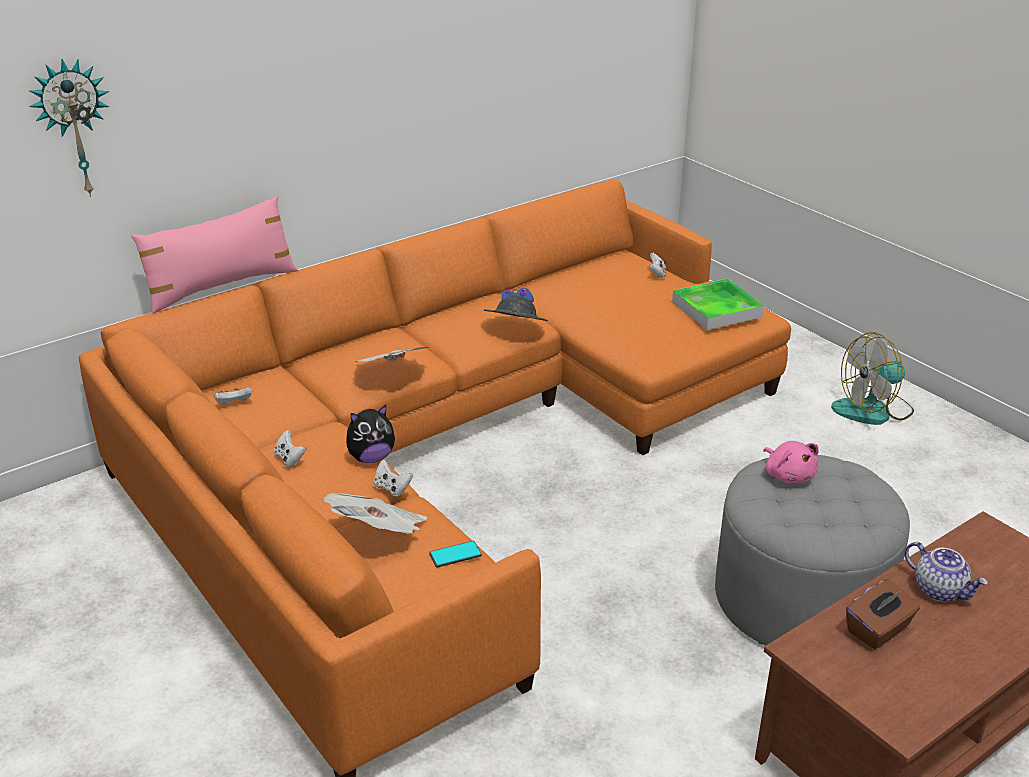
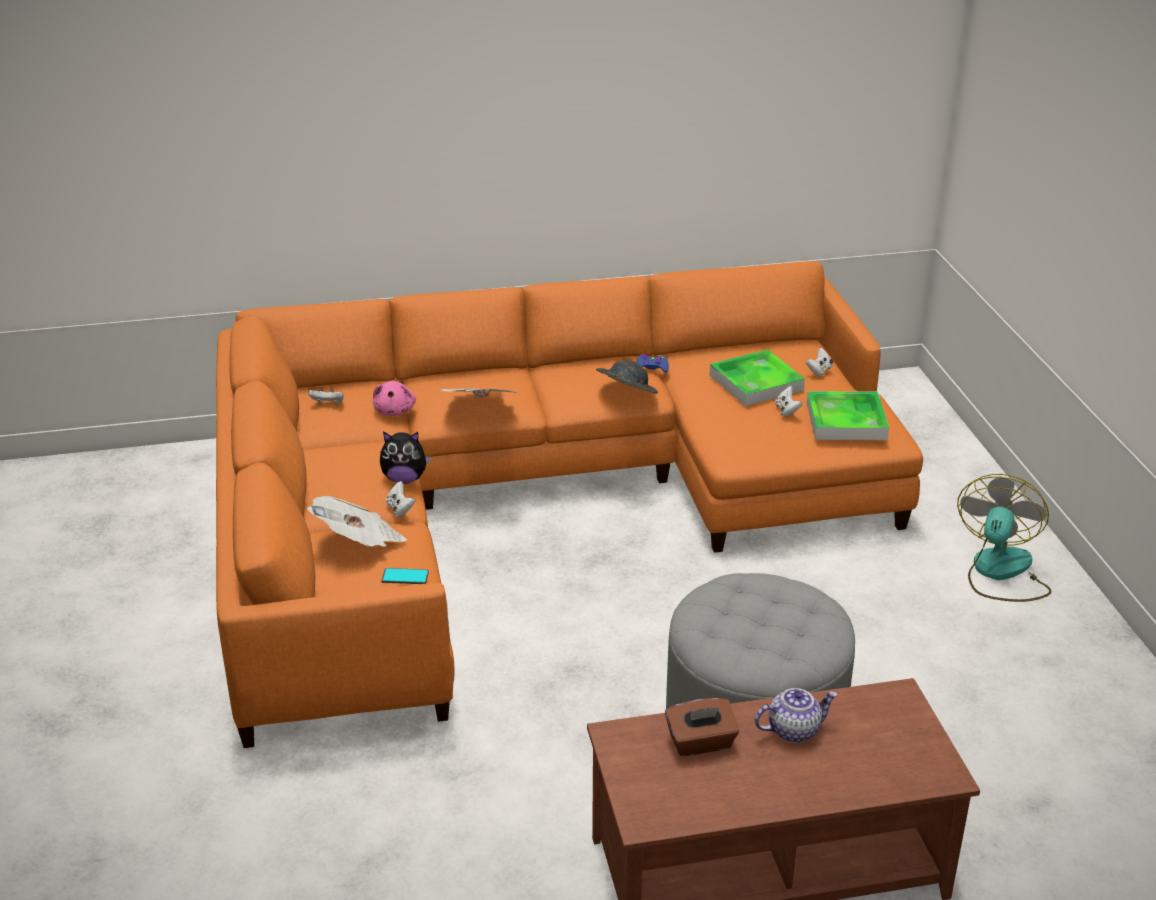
camera: 25 degrees right, 0 degrees up
wall clock [29,59,109,197] -> none
pink pillow [131,196,298,314] -> none
white game controller [274,430,306,467] -> white game controller moved to [775,386,802,417]
pink plush toy [763,441,819,483] -> pink plush toy moved to [373,381,416,416]
fan [831,332,914,425] -> fan turned 105 degrees clockwise [957,474,1052,602]
teapot [904,542,988,602] -> teapot turned 90 degrees counterclockwise [755,688,838,743]
none -> tray [710,350,805,406]

